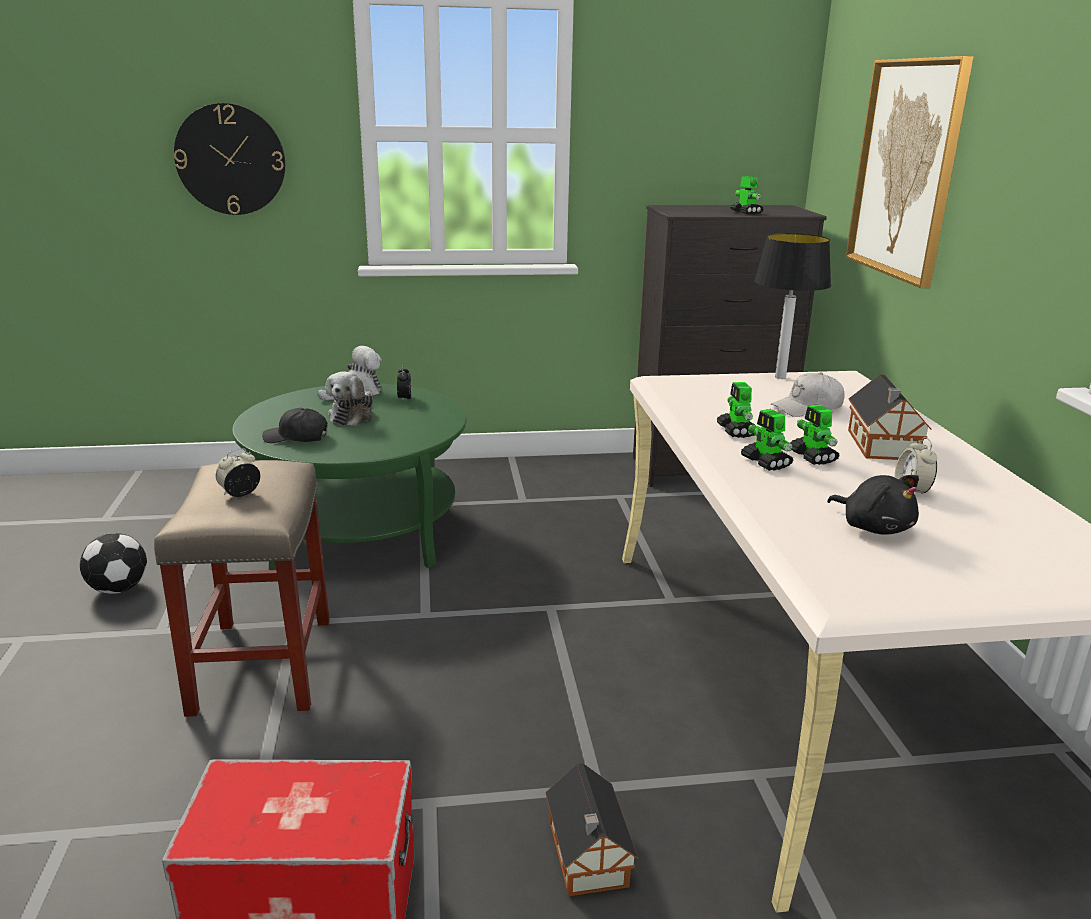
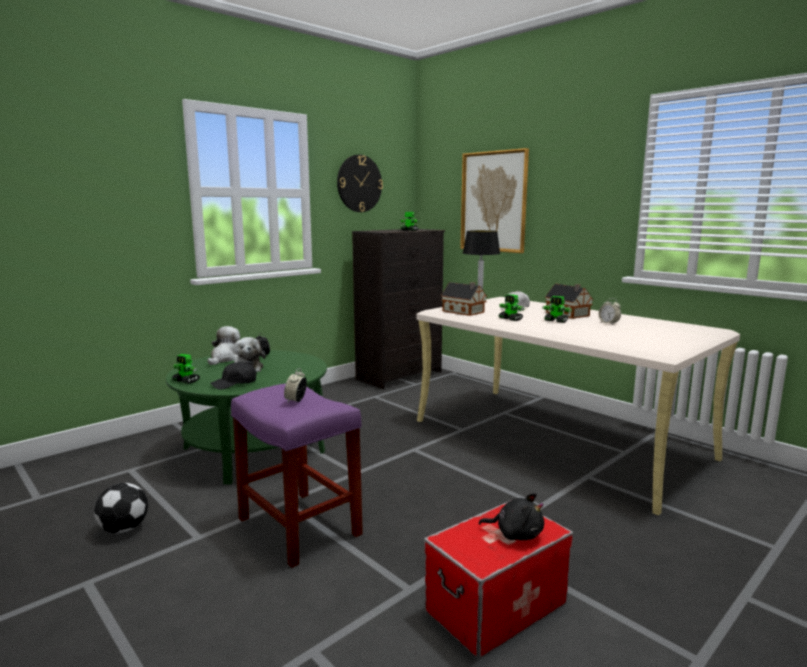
camera: 35 degrees left, 10 degrees down
beige stool [154,460,330,717] -> purple stool [231,384,363,568]
wall clock [174,103,285,215] -> wall clock moved to [337,155,383,212]
toy house [545,763,638,896] -> toy house moved to [441,282,487,316]
toy robot [741,409,793,471] -> toy robot moved to [172,354,200,384]
black plush toy [827,475,919,534] -> black plush toy moved to [479,493,544,540]

